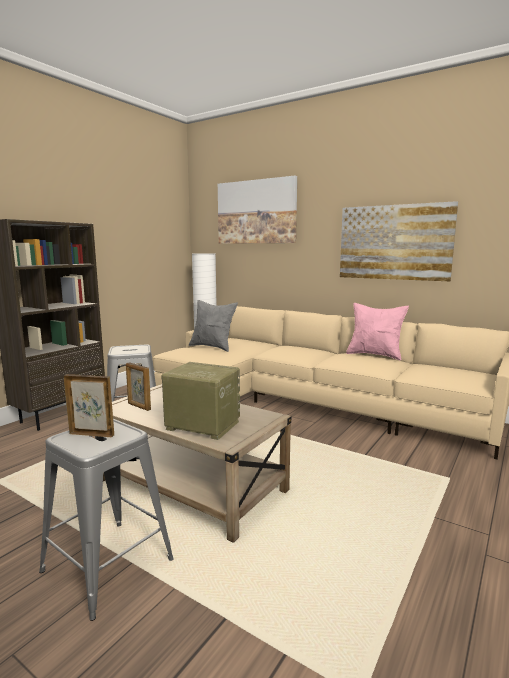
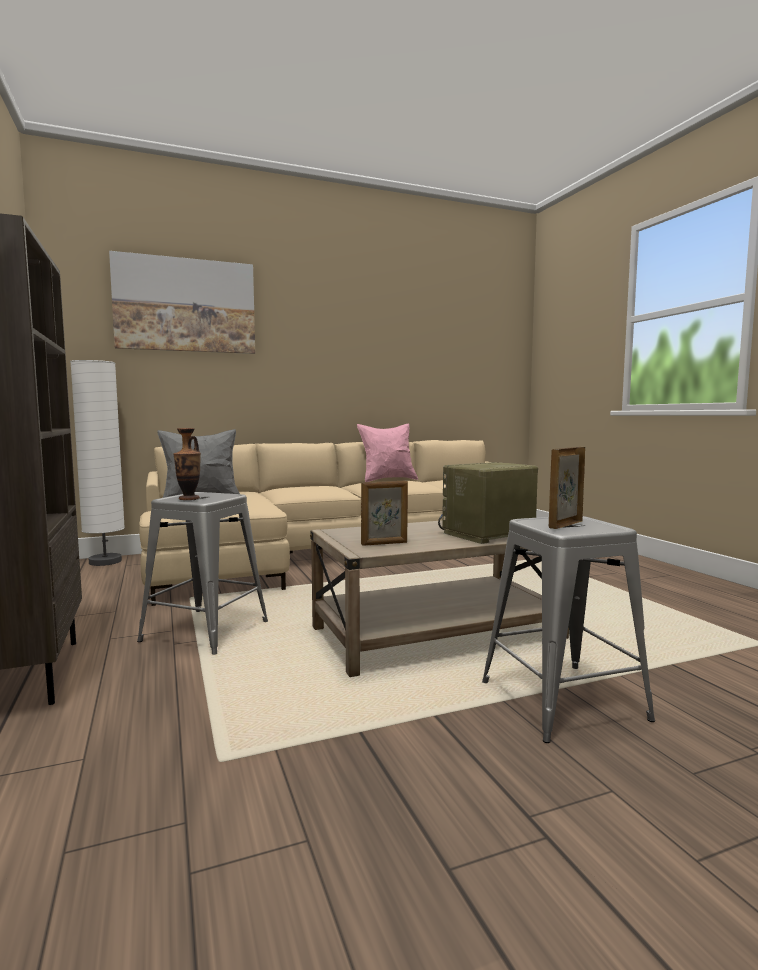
camera: 55 degrees left, 5 degrees down
picture [340,201,458,281] -> none
none -> vase [174,428,201,500]

